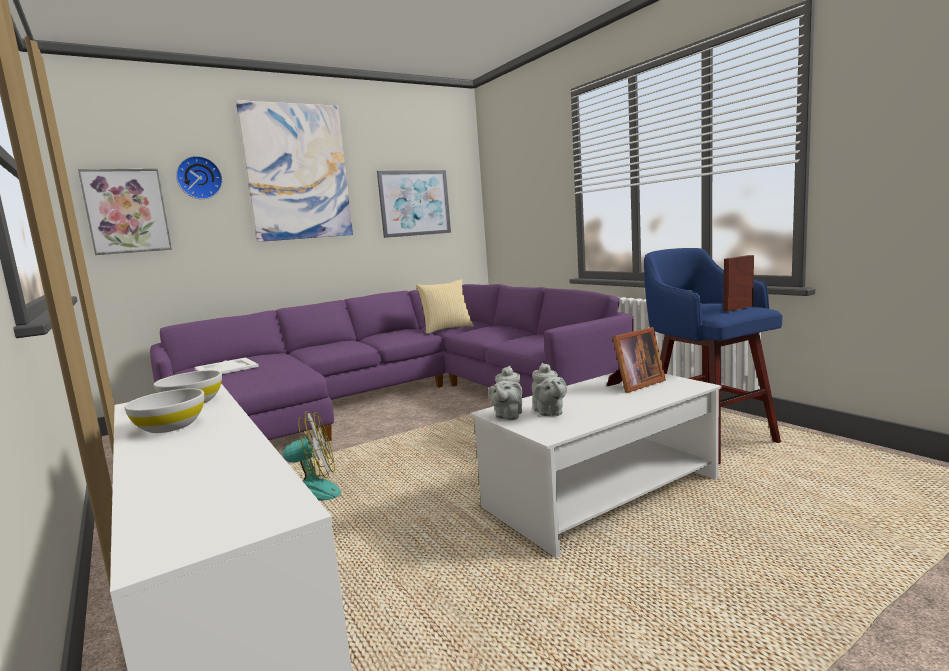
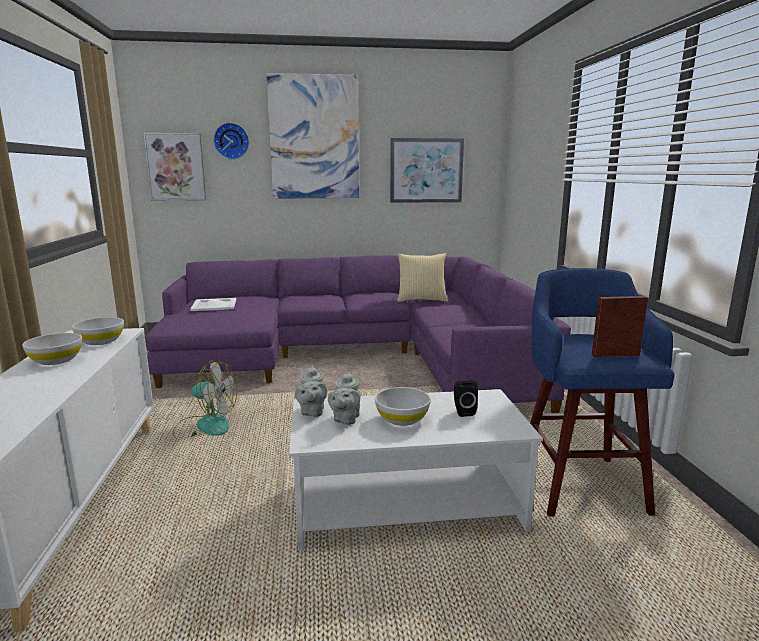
camera: 25 degrees right, 5 degrees up
grey teapot [488,366,523,420] -> grey teapot turned 45 degrees counterclockwise [295,365,327,417]
picture frame [607,327,666,393] -> black speaker [454,380,478,417]
none -> white bowl [375,387,431,426]

